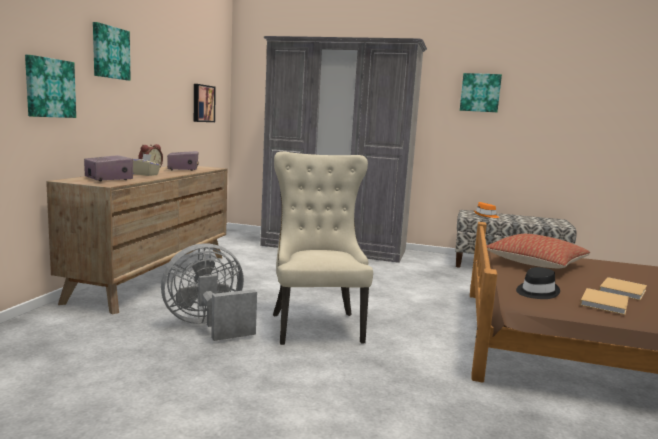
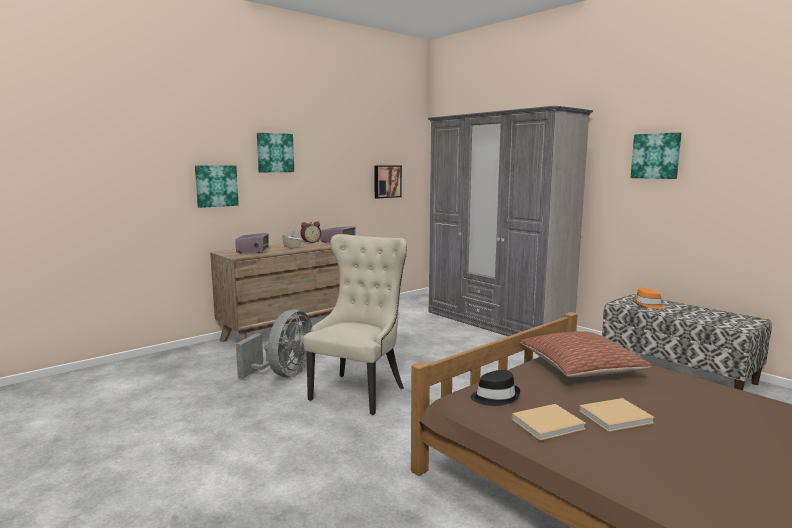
camera: 35 degrees right, 0 degrees up
grey fan [161,243,257,341] -> grey fan turned 105 degrees clockwise [236,310,312,378]

